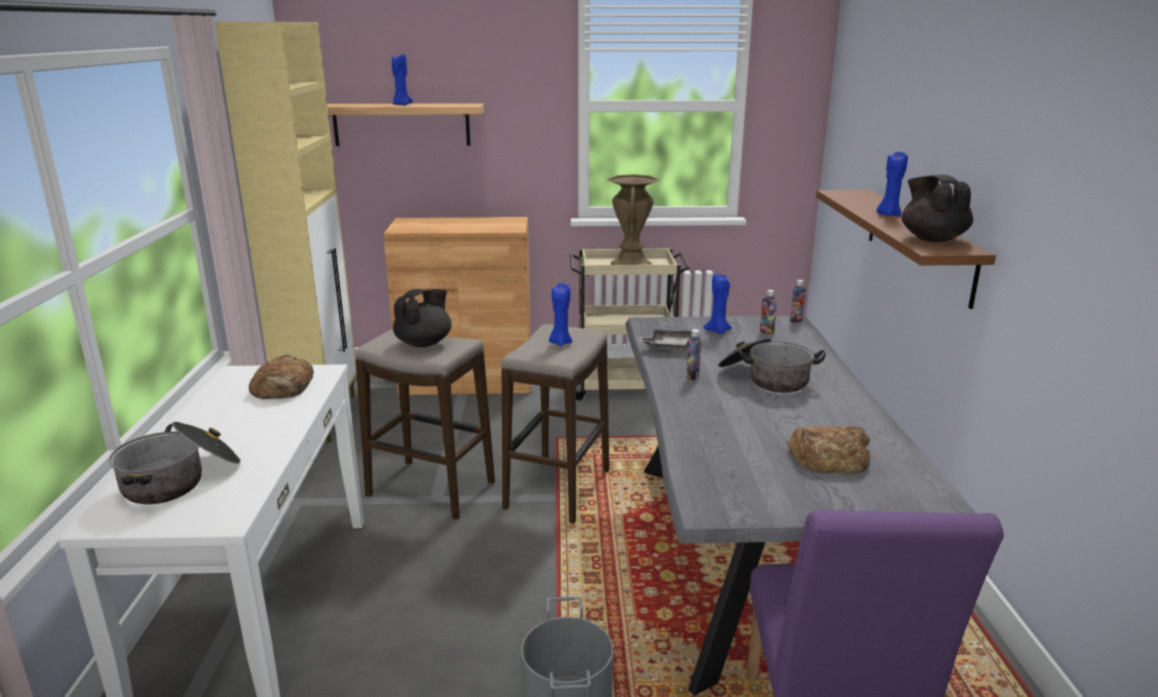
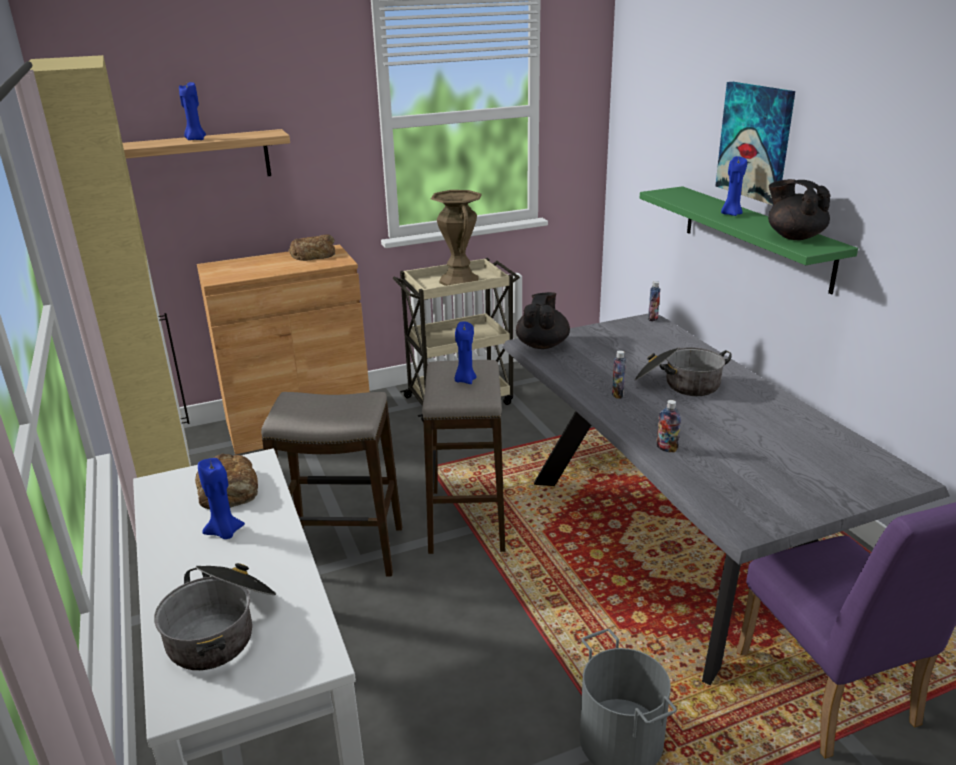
camera: 20 degrees left, 5 degrees up
black teapot [393,289,451,347] -> black teapot moved to [516,292,570,349]
grey tray [639,328,691,351] -> none
blue candle [703,274,732,334] -> blue candle moved to [198,458,245,539]
bottle [760,290,777,335] -> bottle moved to [657,400,681,453]
bread [787,426,870,474] -> bread moved to [288,235,335,261]
brown shelf [816,190,996,309] -> green shelf [640,186,858,295]
none -> picture [715,82,795,205]

